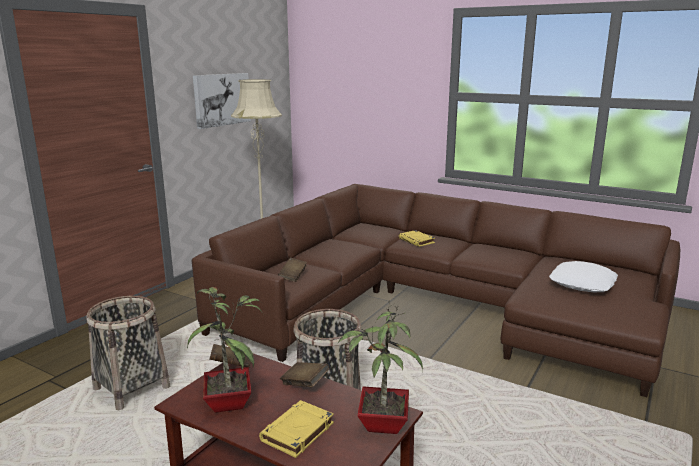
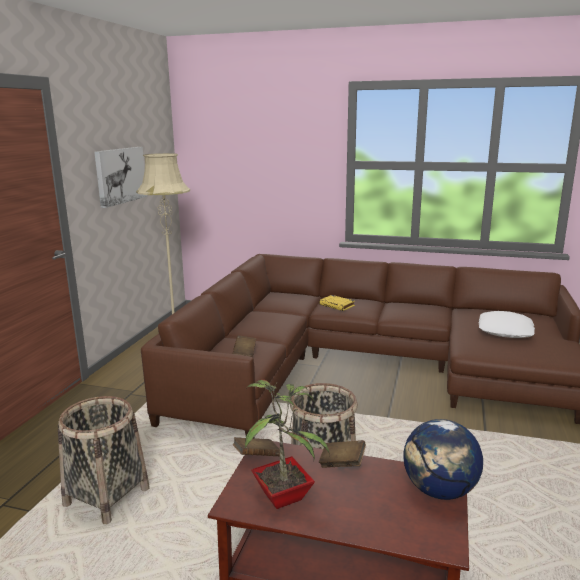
camera: 15 degrees left, 0 degrees up
yellow book [259,400,334,458] -> none
potted plant [338,301,423,434] -> globe [403,419,483,500]

